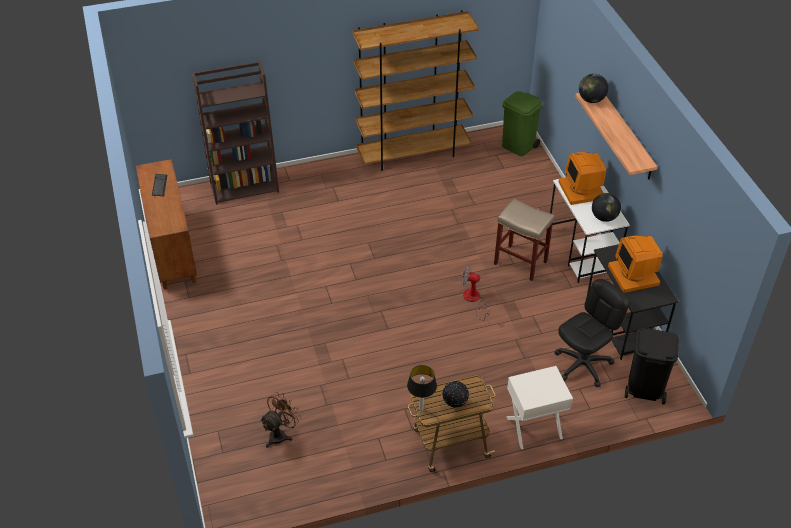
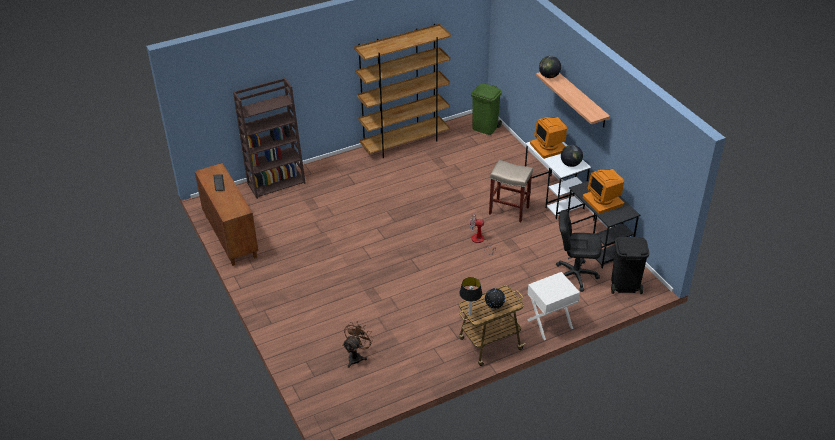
camera: 10 degrees left, 5 degrees down
black office chair [555,279,629,387] -> black office chair turned 120 degrees counterclockwise [556,210,602,292]

